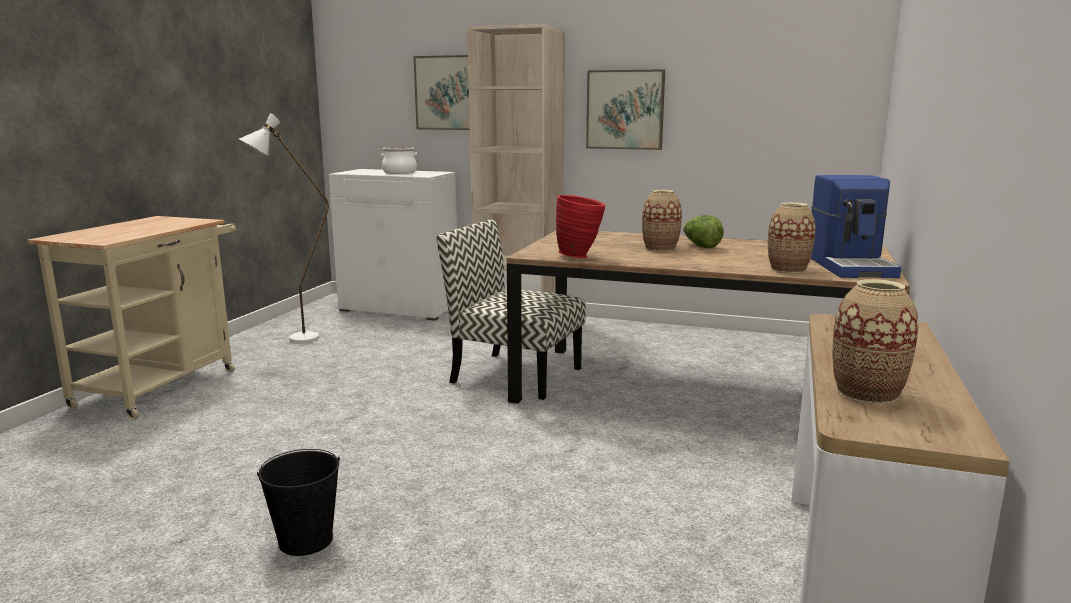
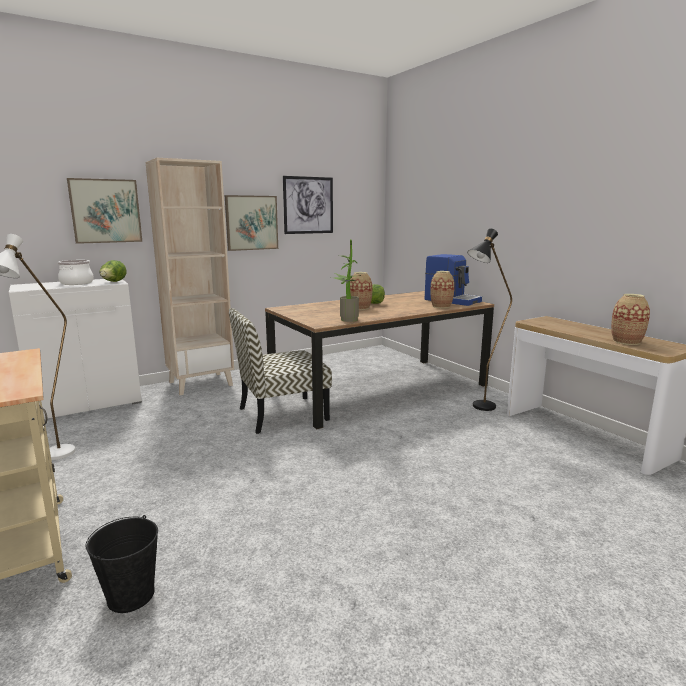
camera: 50 degrees left, 0 degrees up
black bucket [257,449,340,556] -> black bucket moved to [86,515,158,613]
red vase [556,195,606,258] -> potted plant [334,240,361,322]
none -> lettuce [100,260,126,282]
none -> picture [283,176,333,234]
none -> black floor lamp [467,229,512,411]

